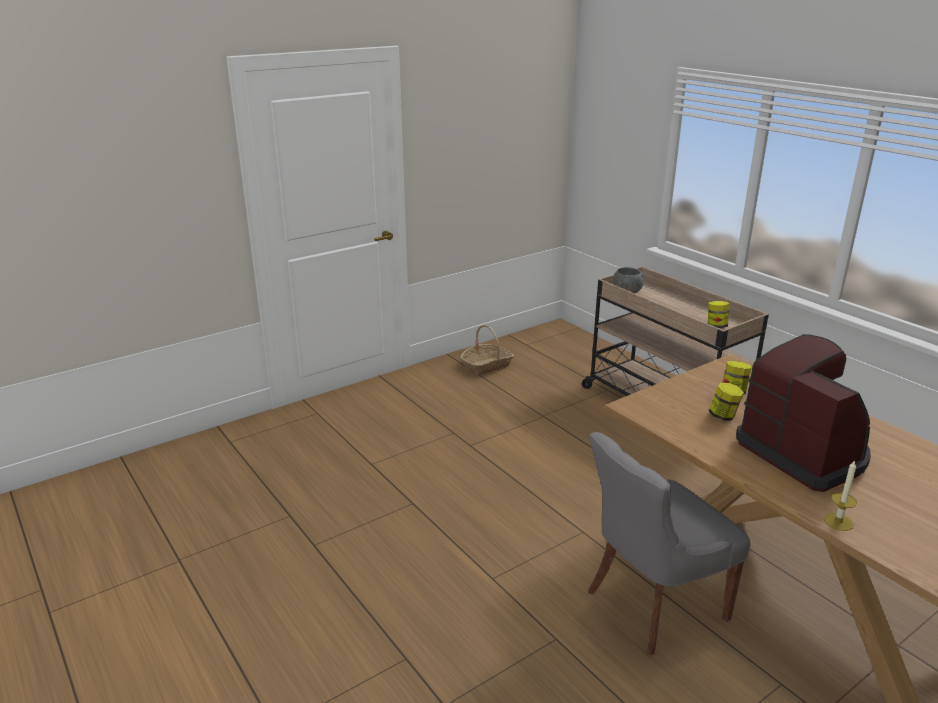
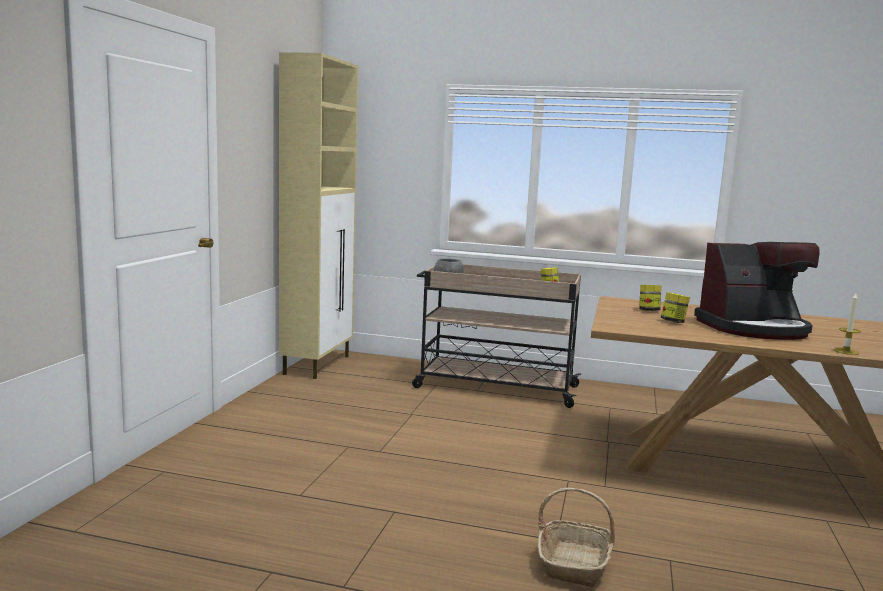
camera: 40 degrees left, 15 degrees down
basket [460,325,514,375] -> basket moved to [538,488,615,587]
grey chair [588,432,750,655] -> none
coffee machine [736,334,871,492] -> coffee machine turned 150 degrees clockwise [694,242,820,340]
none -> beige cabinet [279,52,359,379]

